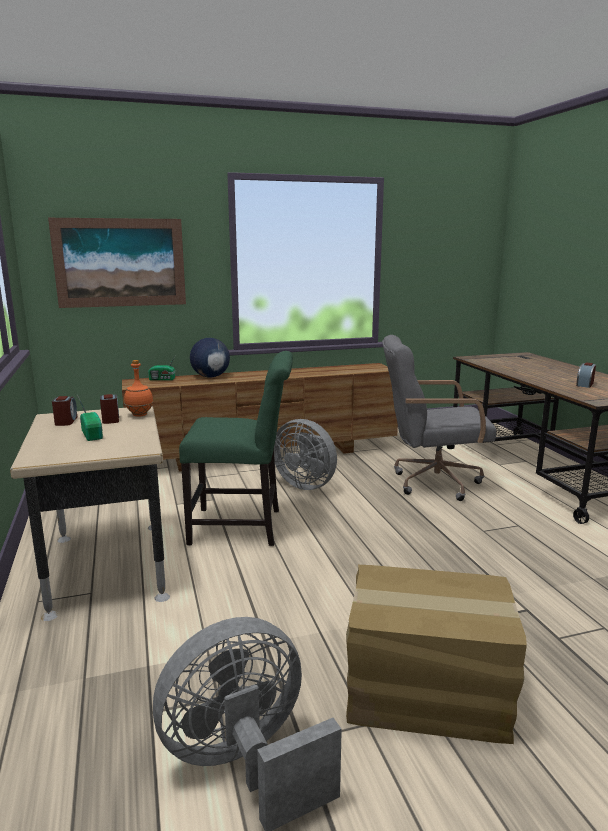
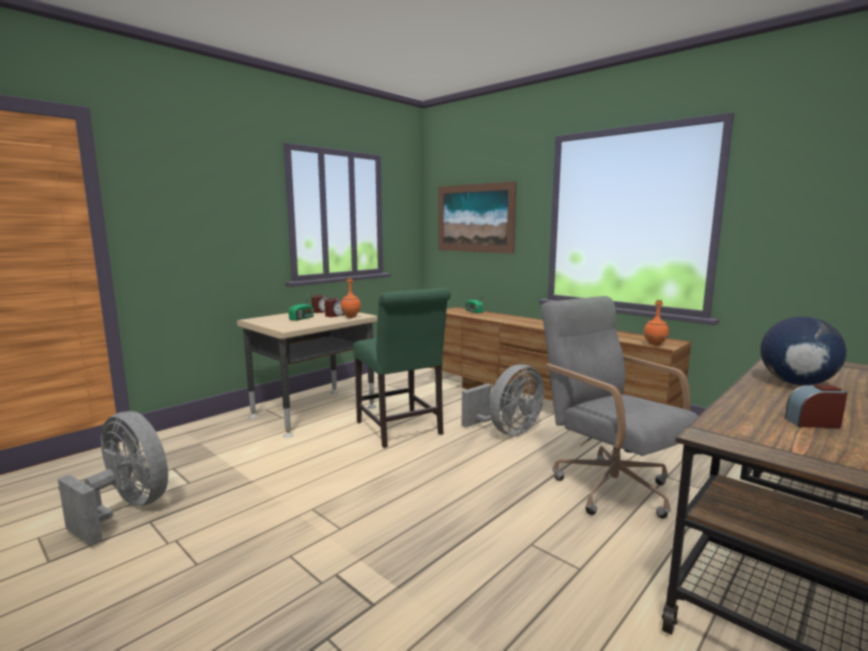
camera: 60 degrees right, 5 degrees down
globe [190,338,230,378] -> globe moved to [760,317,846,385]
grey fan [274,419,337,490] -> grey fan turned 135 degrees counterclockwise [462,364,544,436]
cardboard box [346,565,527,744] -> none
none -> orange bottle [644,300,669,346]

